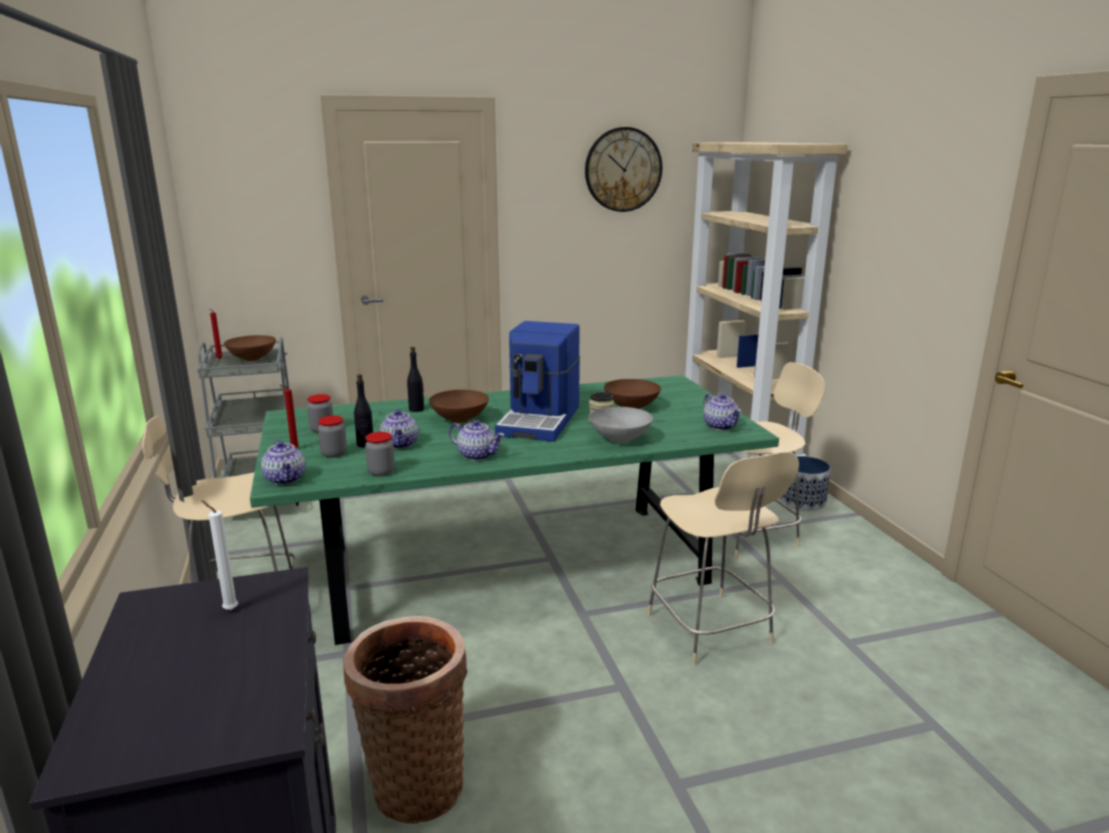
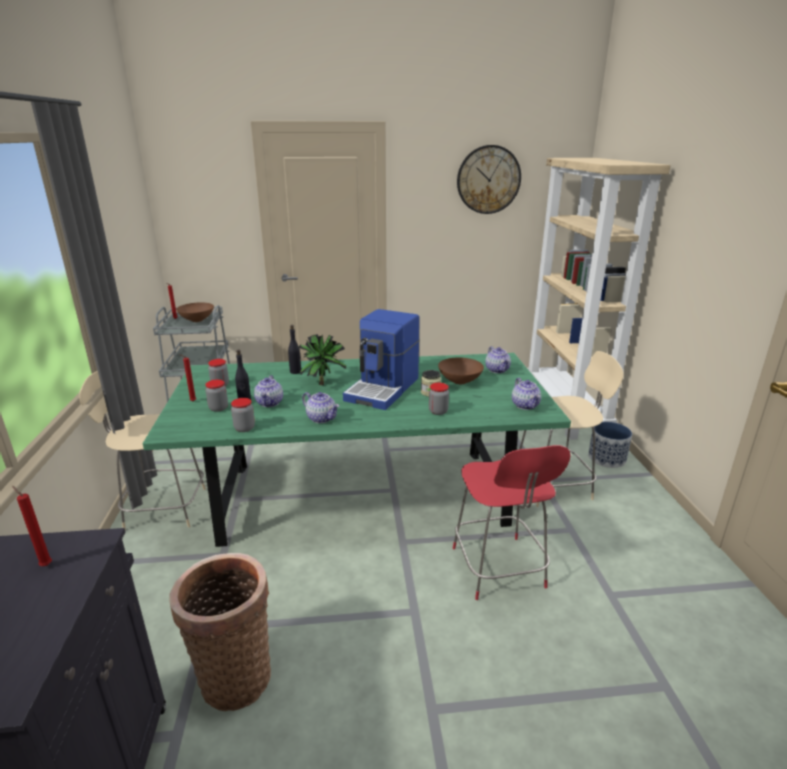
camera: 10 degrees right, 5 degrees up
white candle [201,500,238,610] -> red candle [12,486,52,566]
teapot [261,440,305,485] -> teapot moved to [485,346,511,373]
brown bowl [429,390,489,423] -> potted plant [298,334,346,385]
grey bowl [589,407,653,443] -> jar [429,383,449,415]
beige chair [647,452,799,666] -> red chair [453,445,571,600]

